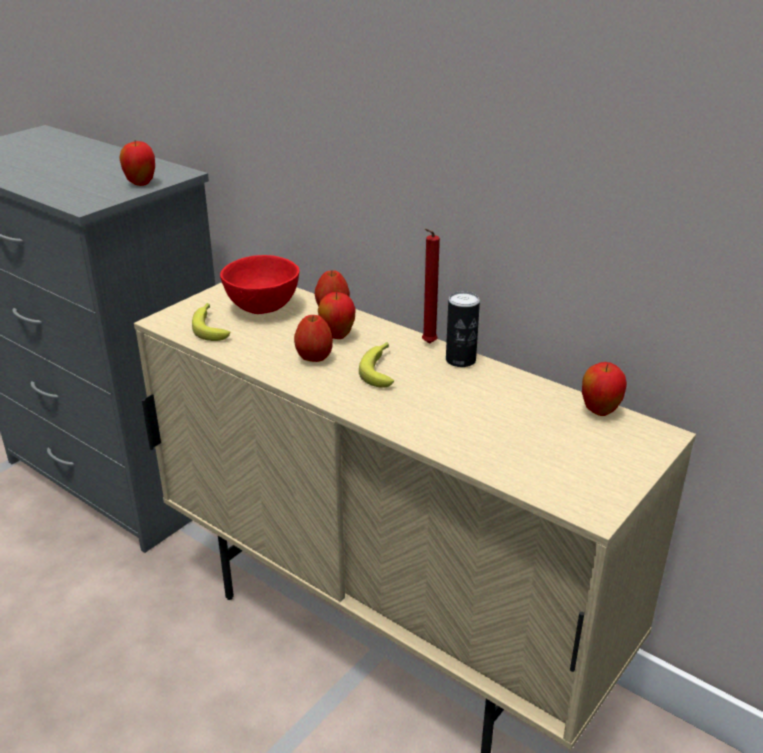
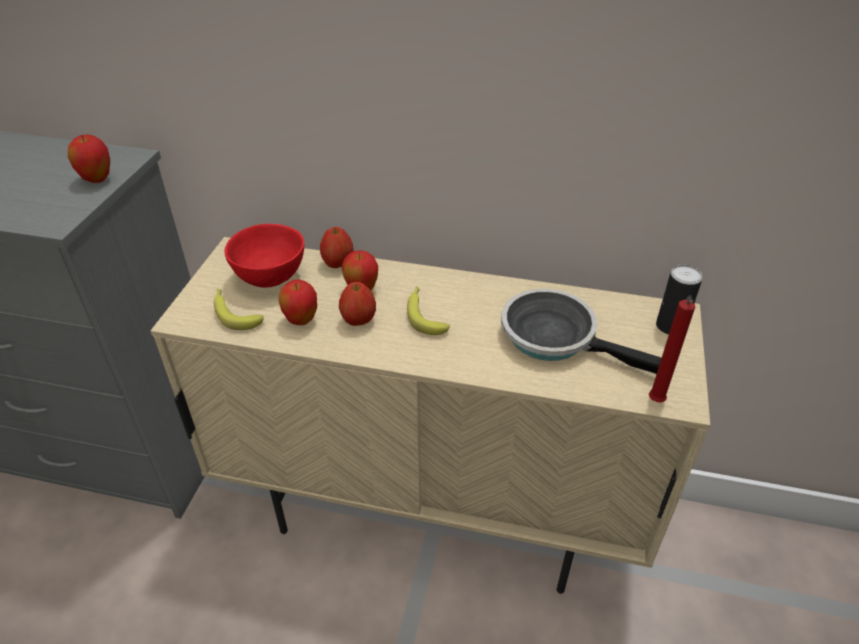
camera: 25 degrees left, 10 degrees up
red candle [422,228,440,344] -> red candle moved to [649,300,695,402]
can [446,291,480,367] -> can moved to [656,265,703,335]
apple [582,362,627,416] -> apple moved to [279,279,317,325]
none -> frying pan [501,289,661,374]

